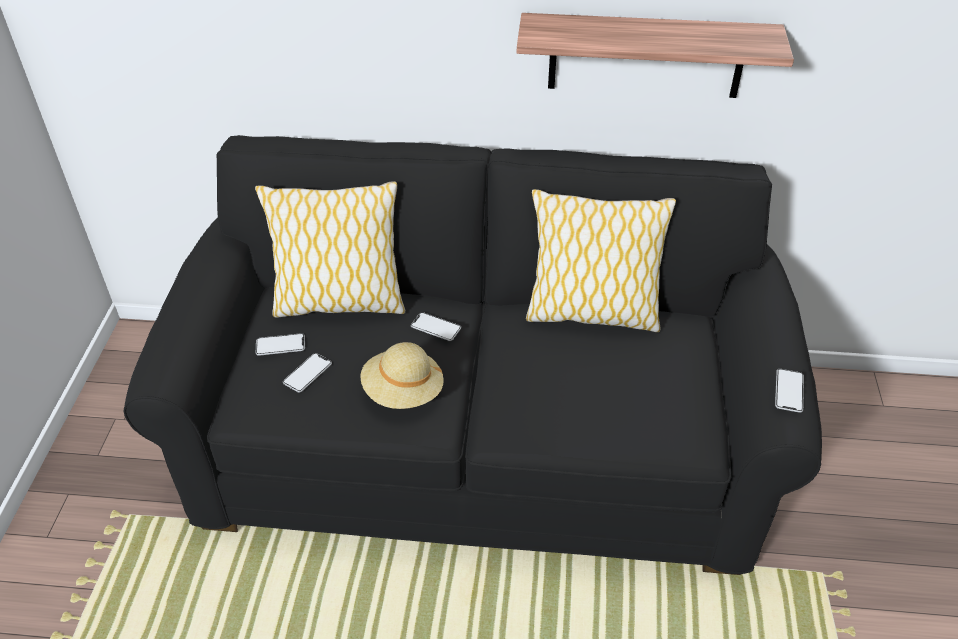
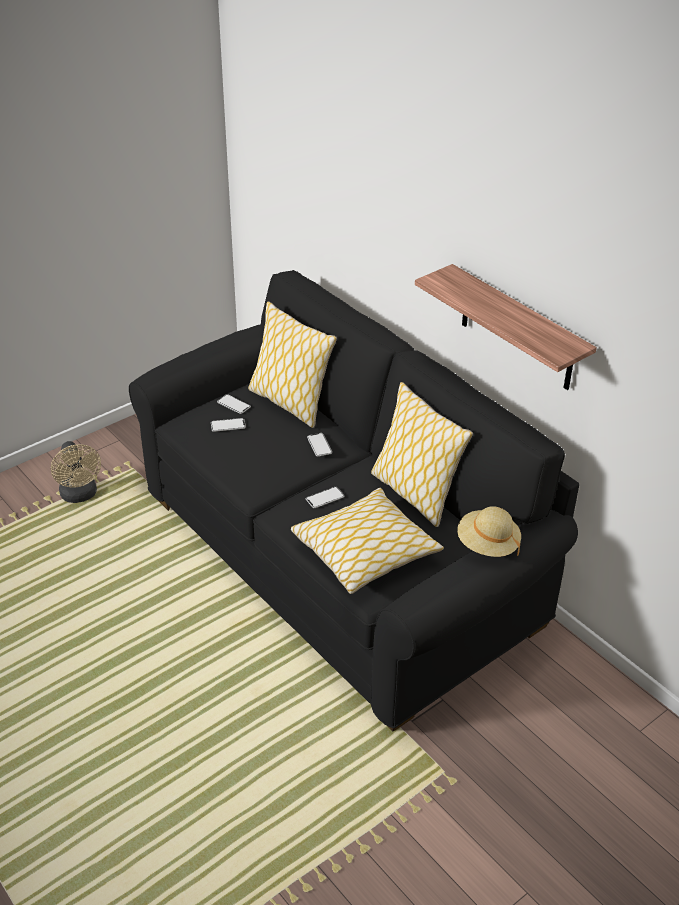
camera: 45 degrees right, 5 degrees down
beige hat [360,342,444,409] -> beige hat moved to [457,506,521,557]
phone [775,369,804,413] -> phone moved to [306,487,344,508]
none -> beige fan [51,441,101,503]
none -> pillow [291,488,444,594]

